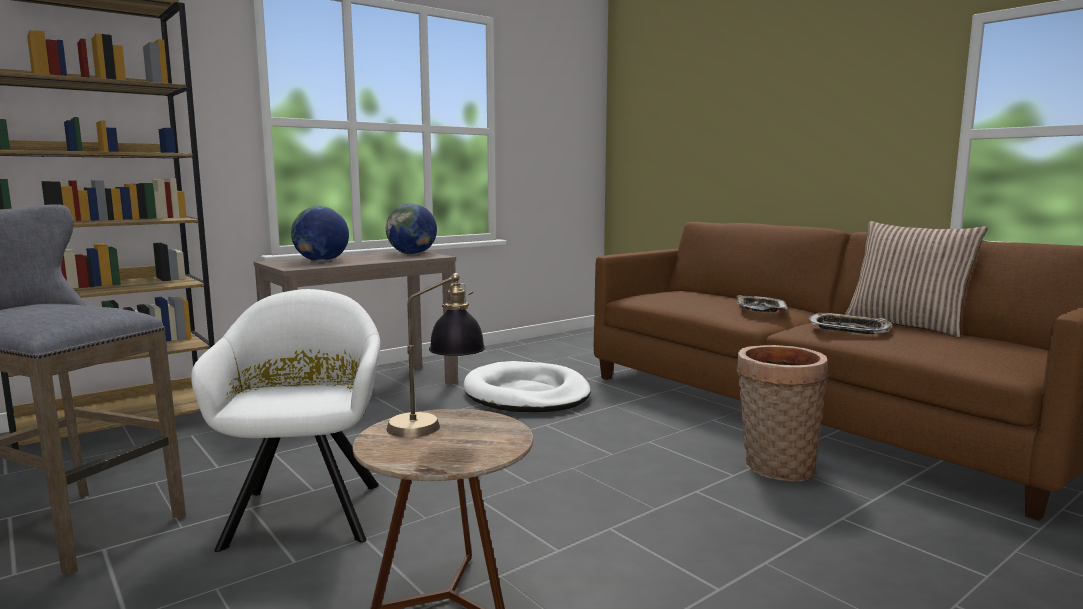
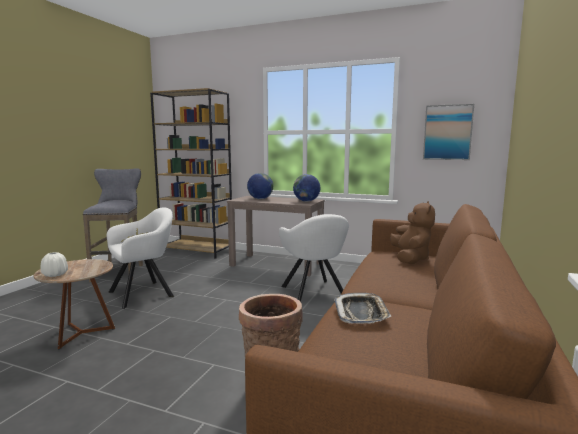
camera: 60 degrees right, 0 degrees up
table lamp [386,273,485,437] -> none
white dog bed [463,361,591,412] -> white armchair [279,214,349,302]
tray [737,296,787,312] -> none
pillow [845,221,988,337] -> none
none -> white vase [40,252,68,277]
none -> brown plush toy [390,201,435,264]
none -> picture [423,104,474,160]

